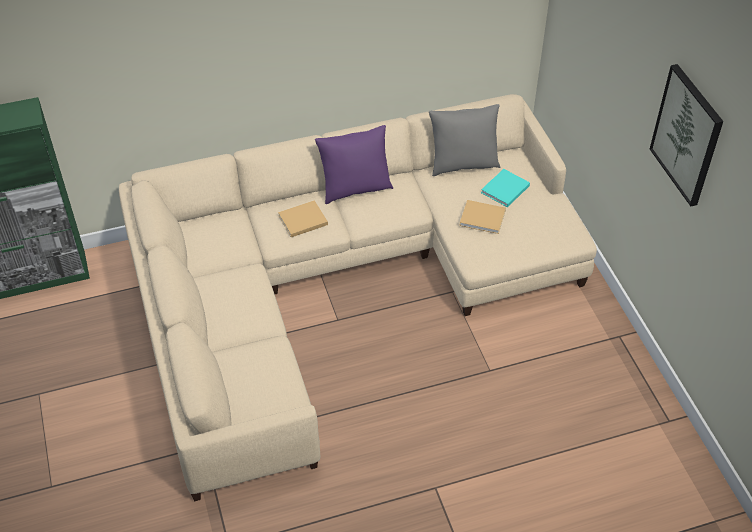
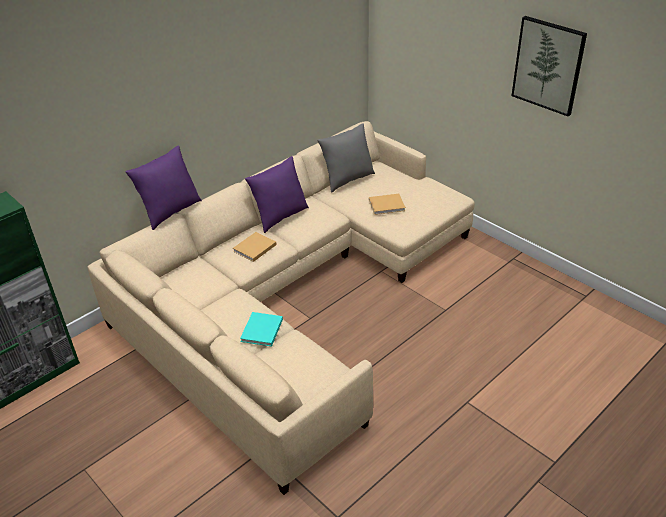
camera: 25 degrees left, 10 degrees down
turquoise book [481,169,530,207] -> turquoise book moved to [240,312,283,347]
none -> purple pillow [126,145,202,230]

